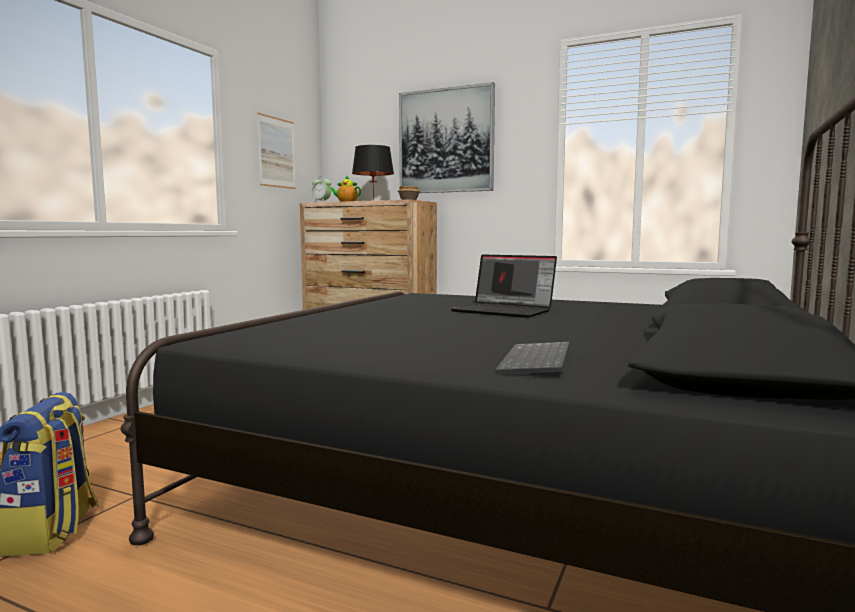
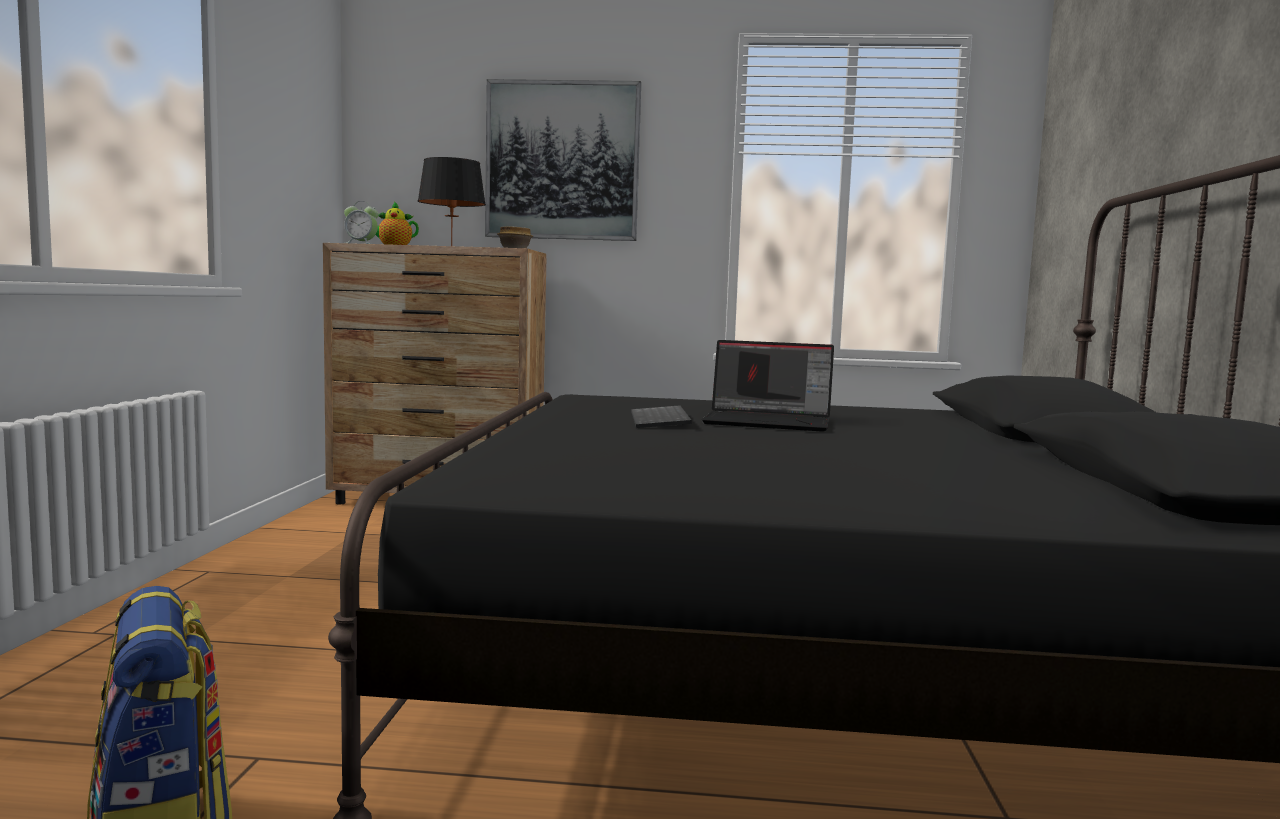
camera: 20 degrees left, 0 degrees up
picture [257,113,296,189] -> none
keyboard [495,342,570,374] -> keyboard moved to [631,405,692,428]

